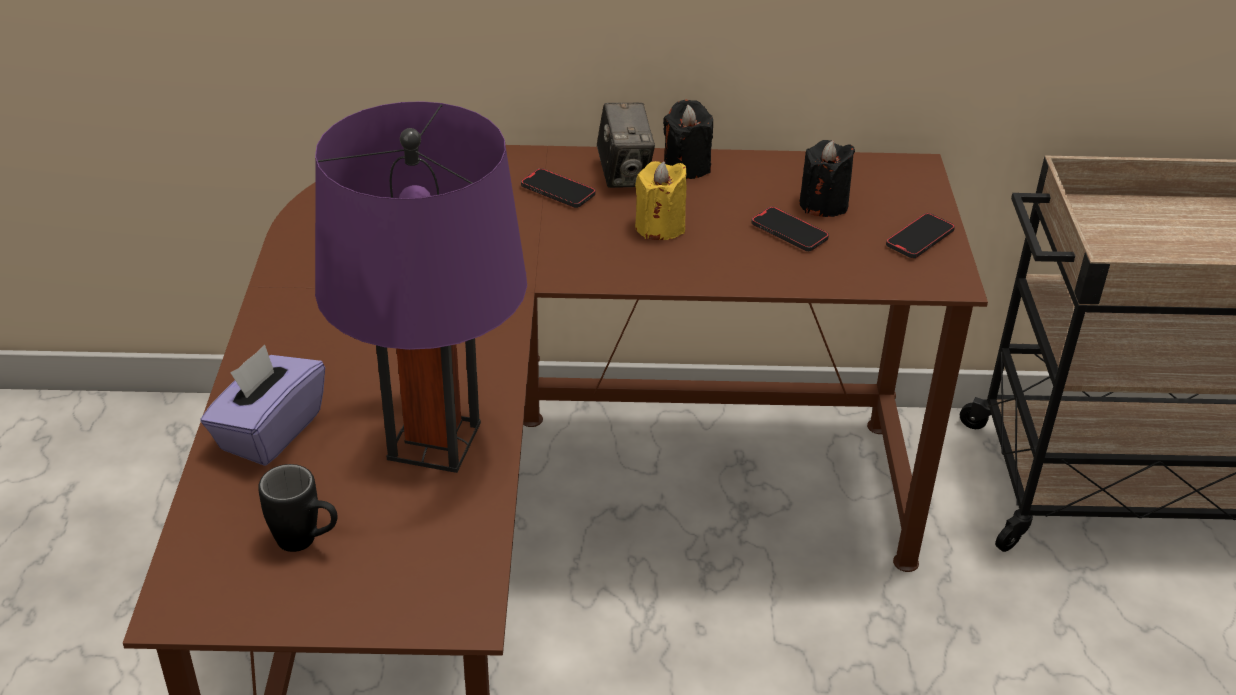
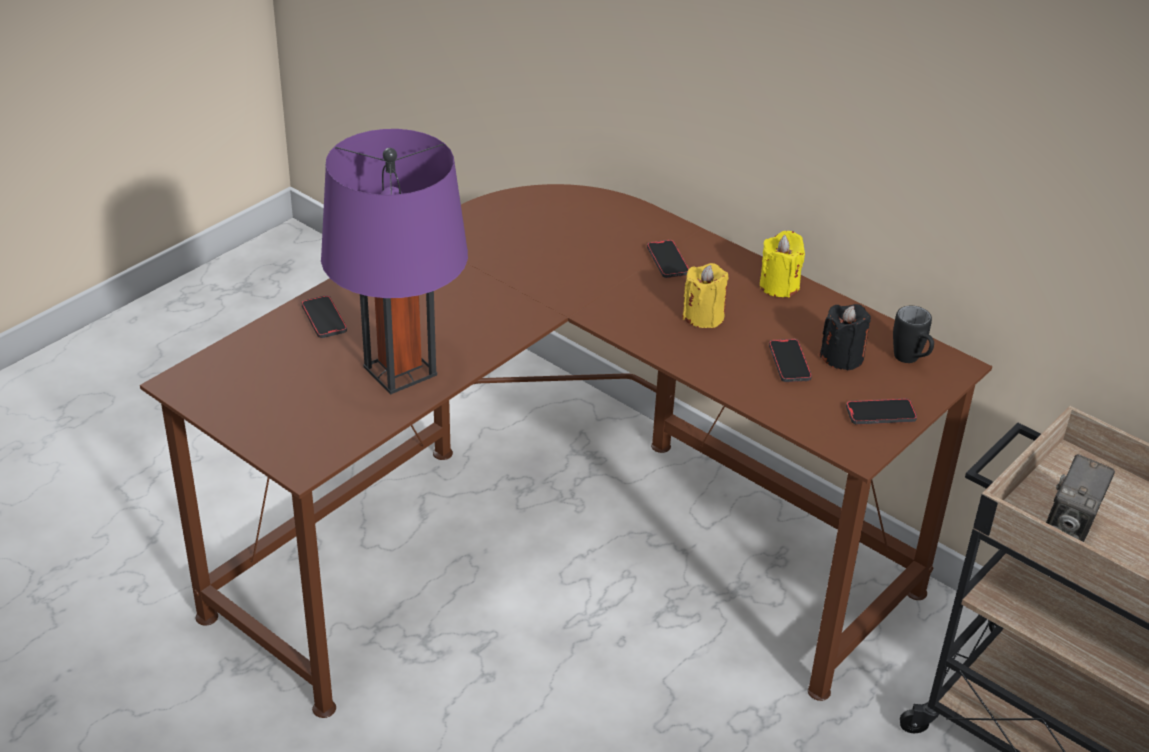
camera: 40 degrees right, 0 degrees up
purple tissue box [200,345,325,466] -> phone [302,295,347,338]
black mug [258,464,338,552] -> black mug moved to [893,306,934,363]
camera [597,103,655,188] -> camera moved to [1046,454,1115,542]
black candle [663,100,713,179] -> yellow candle [760,231,805,298]

